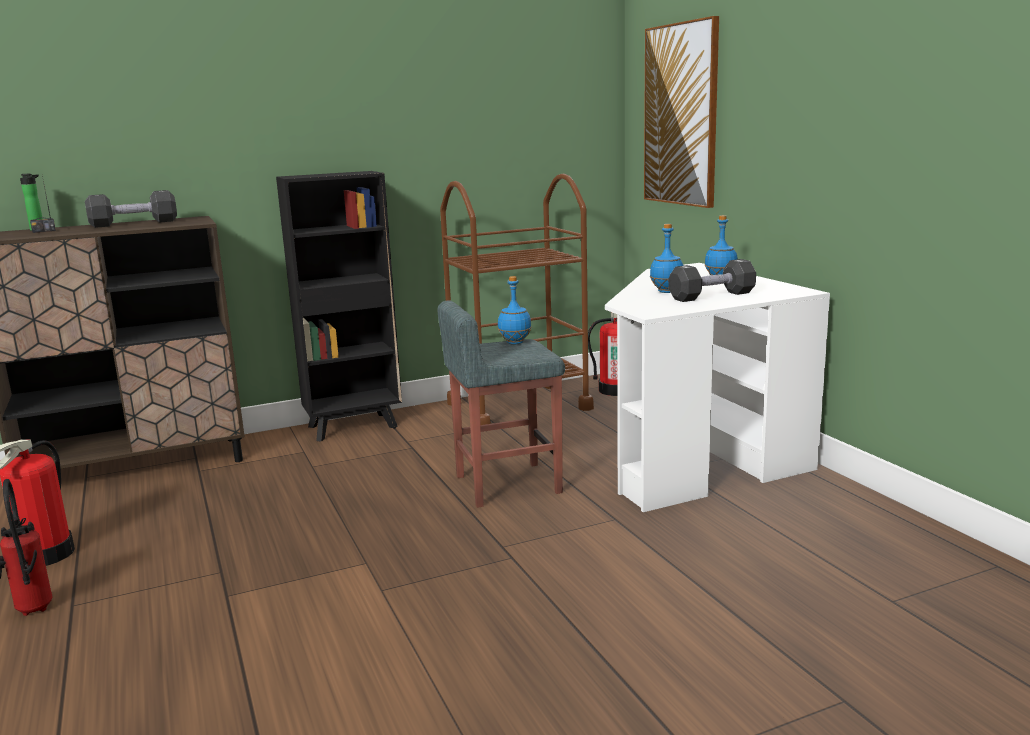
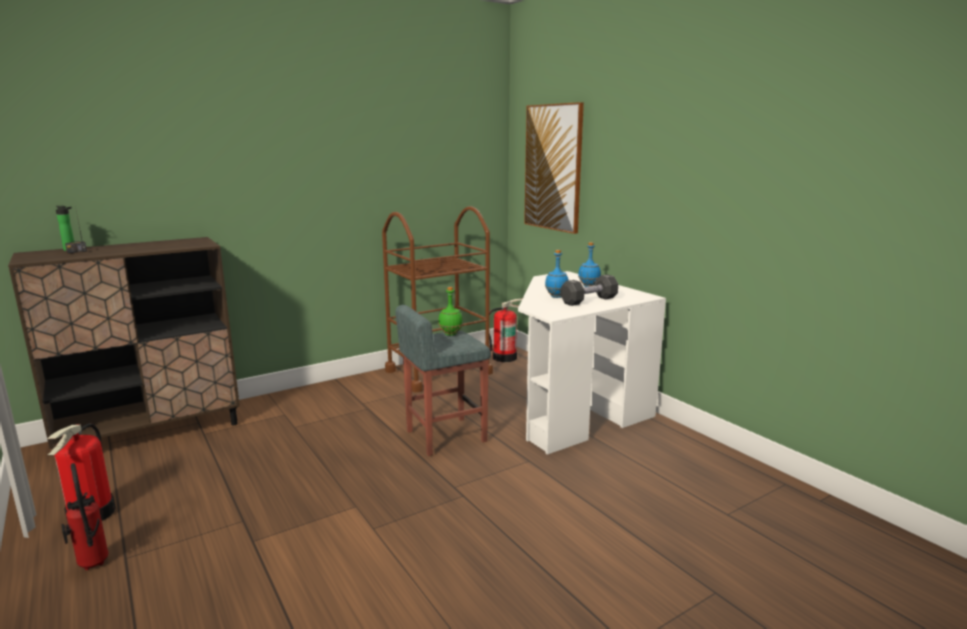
camera: 10 degrees left, 0 degrees up
black dumbbell [85,190,177,228] -> none
black bookcase [276,171,402,442] -> none
blue bottle [498,276,532,345] -> green bottle [438,287,463,336]

